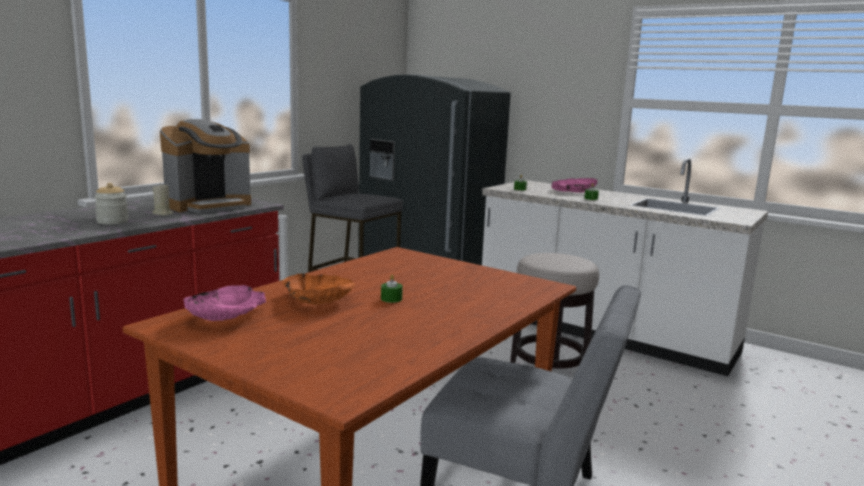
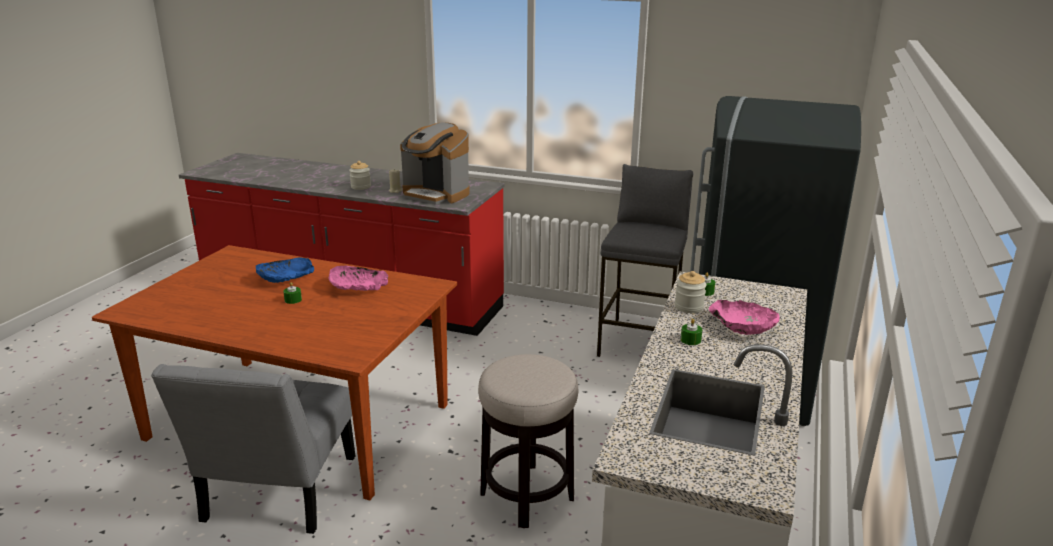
camera: 75 degrees right, 10 degrees up
pink bowl [183,285,266,321] -> pink bowl moved to [329,266,388,291]
orange bowl [282,274,355,305] -> blue bowl [256,257,314,283]
none -> jar [675,271,707,313]

